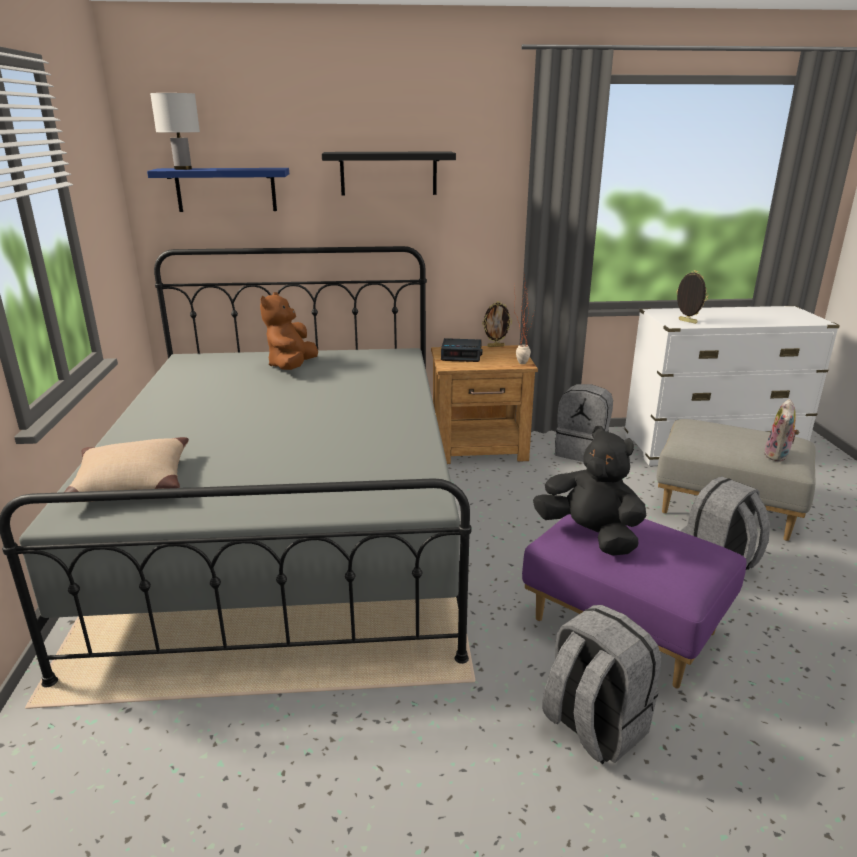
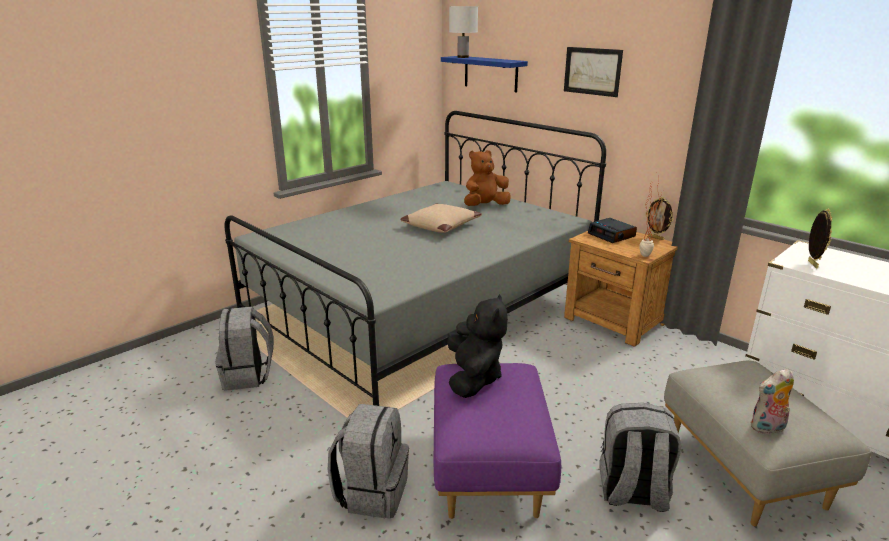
camera: 50 degrees right, 0 degrees up
beige pillow [63,437,189,503] -> beige pillow moved to [400,203,482,233]
black shelf [322,151,456,196] -> picture [564,47,623,97]
grey backpack [555,384,613,462] -> grey backpack moved to [215,306,274,391]

